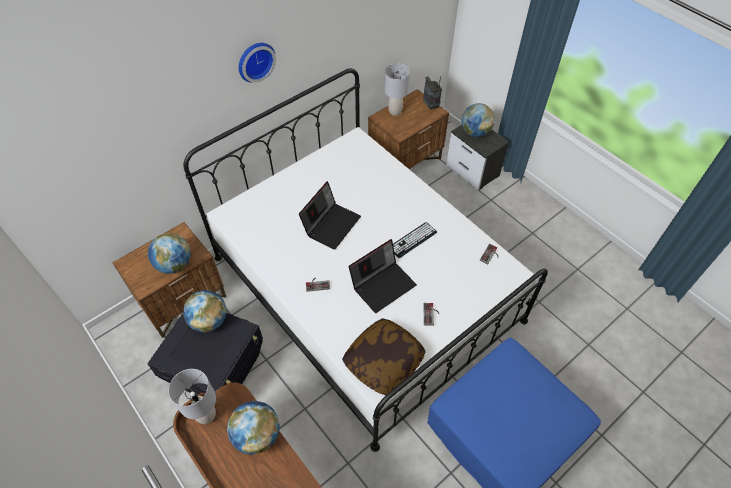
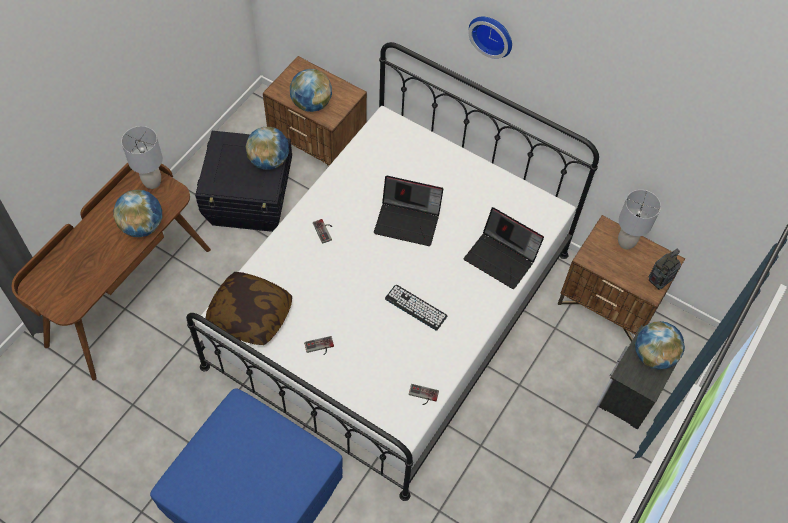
camera: 70 degrees right, 5 degrees up
laptop [349,239,417,313] -> laptop moved to [464,207,544,289]

